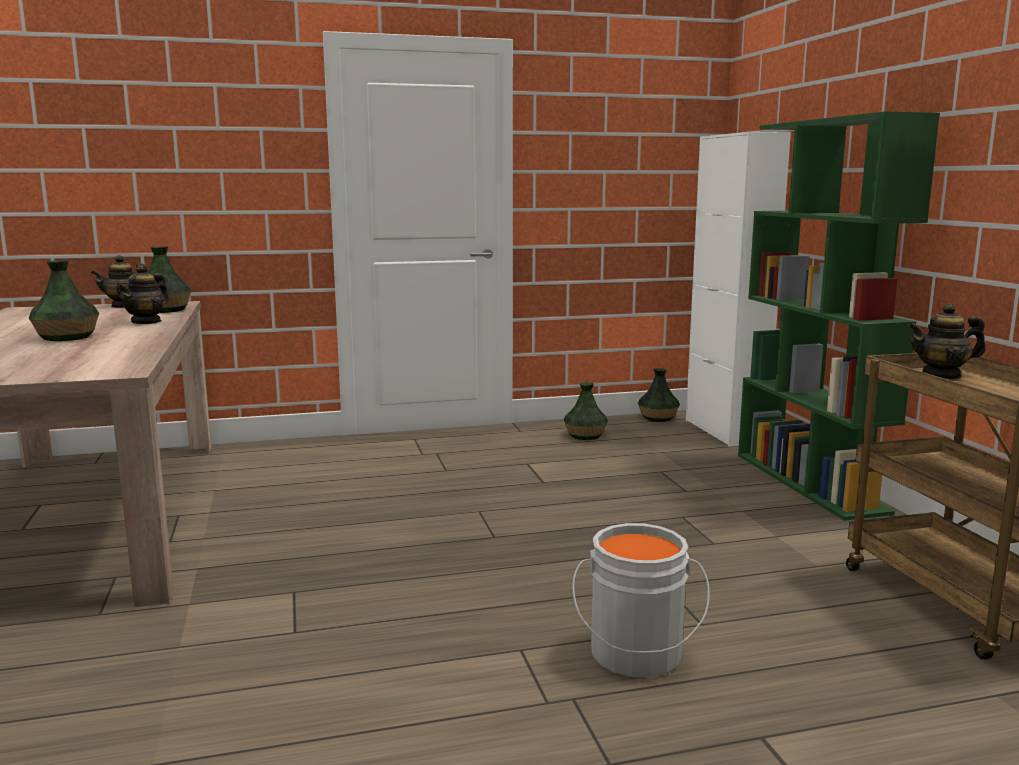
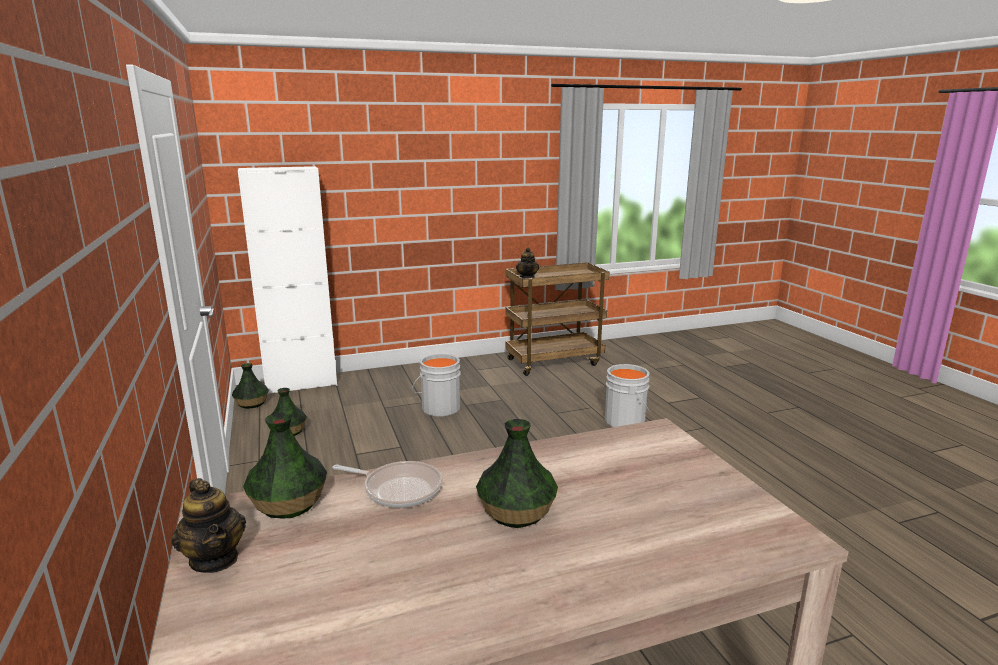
camera: 95 degrees left, 5 degrees up
teapot [116,265,169,324] -> frying pan [333,461,442,508]
green bookcase [738,111,940,521] -> none
none -> grey bucket [412,354,461,416]

